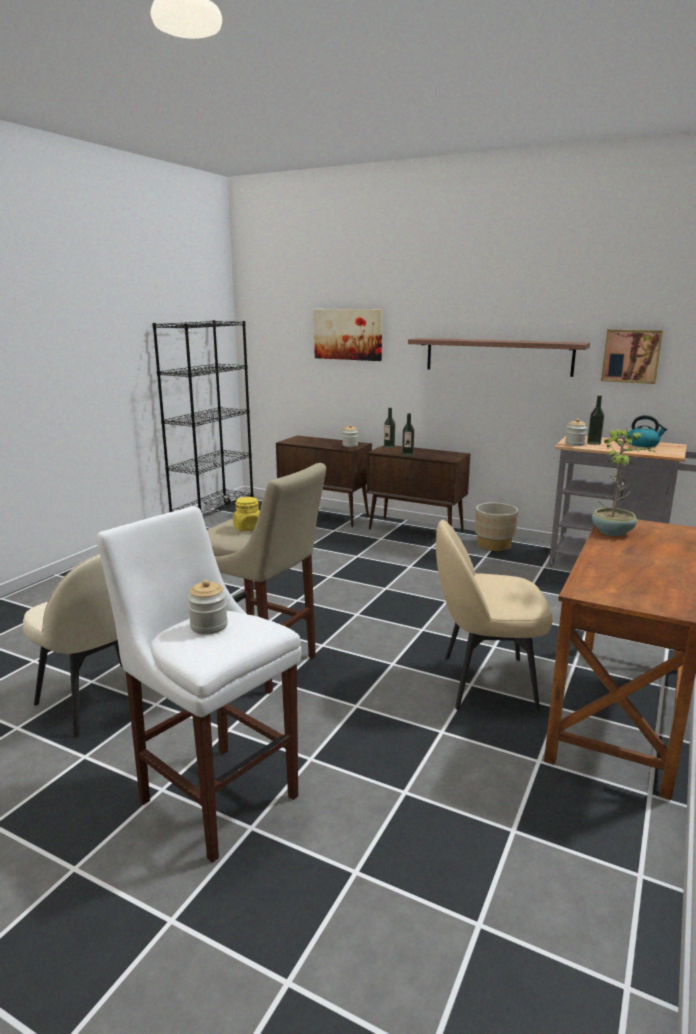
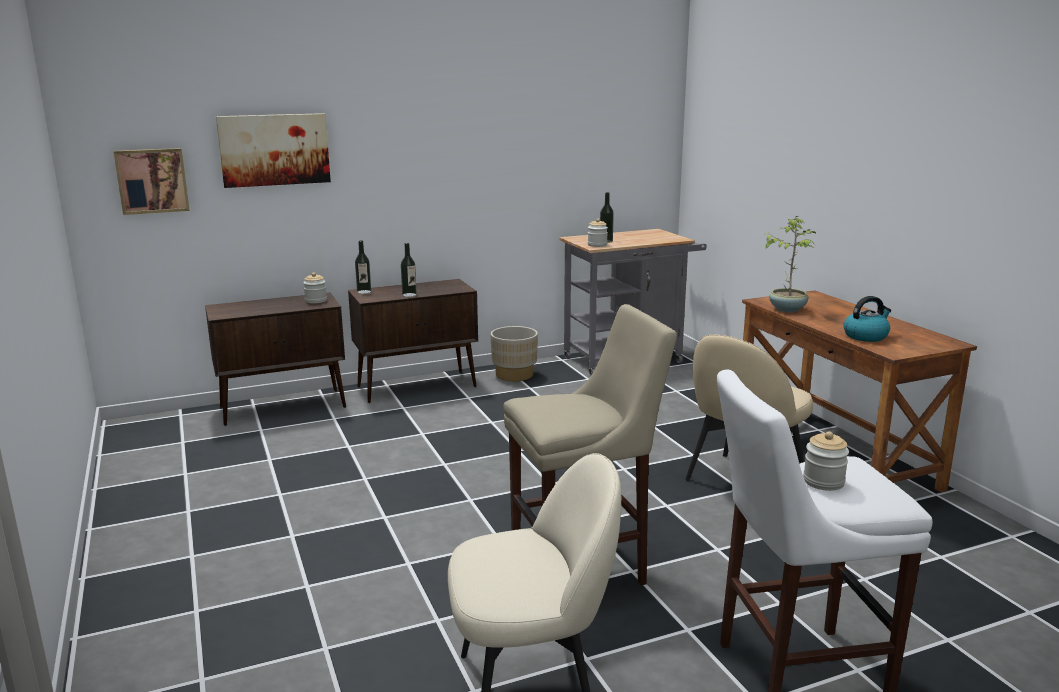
camera: 50 degrees left, 0 degrees up
black bookcase [152,320,254,518] -> none
yellow jar [233,497,260,532] -> none
shelf [408,338,590,377] -> none
picture [601,329,663,384] -> picture moved to [113,148,190,215]
kettle [627,415,667,447] -> kettle moved to [843,296,891,342]

